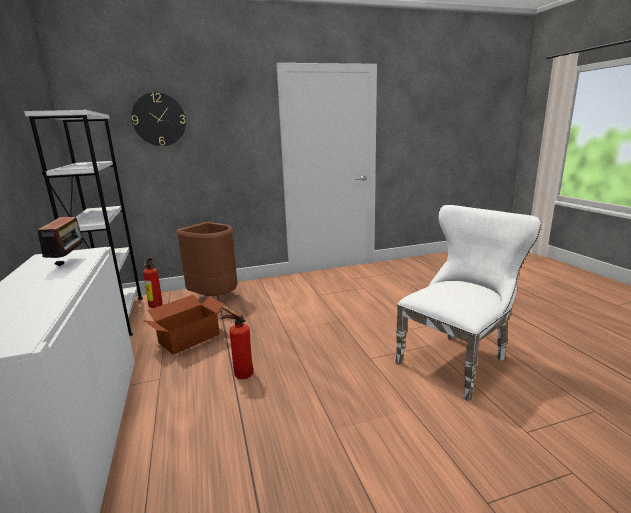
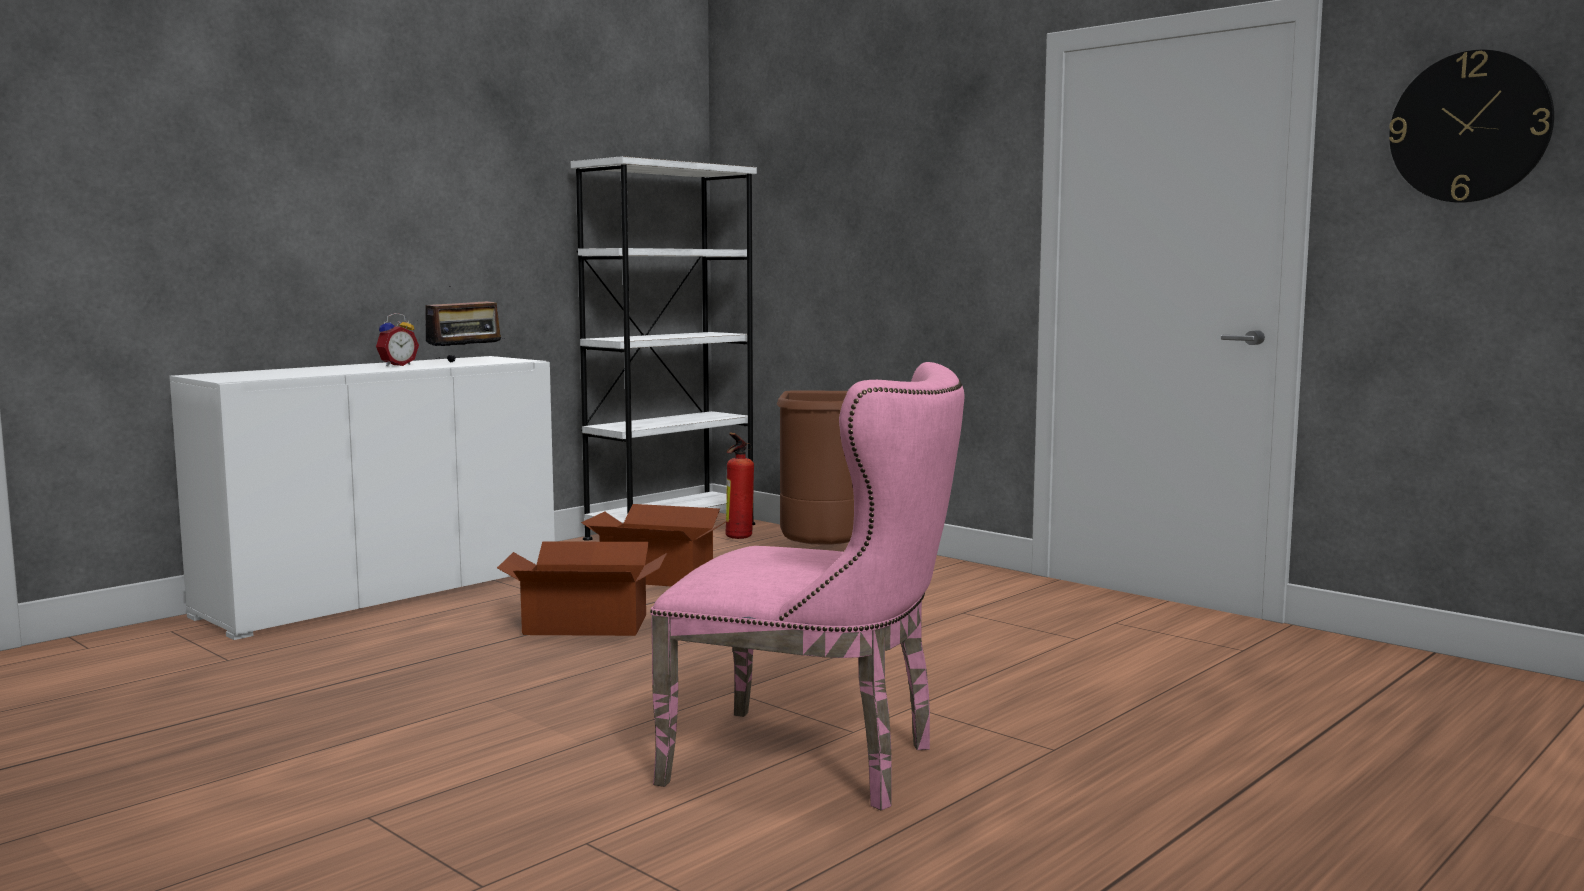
camera: 60 degrees right, 10 degrees down
wall clock [131,92,186,146] -> wall clock moved to [1389,50,1554,203]
fire extinguisher [221,305,253,379] -> cardboard box [497,541,667,636]
white chair [395,205,541,401] -> pink chair [650,362,965,810]
none -> alarm clock [376,313,419,366]

